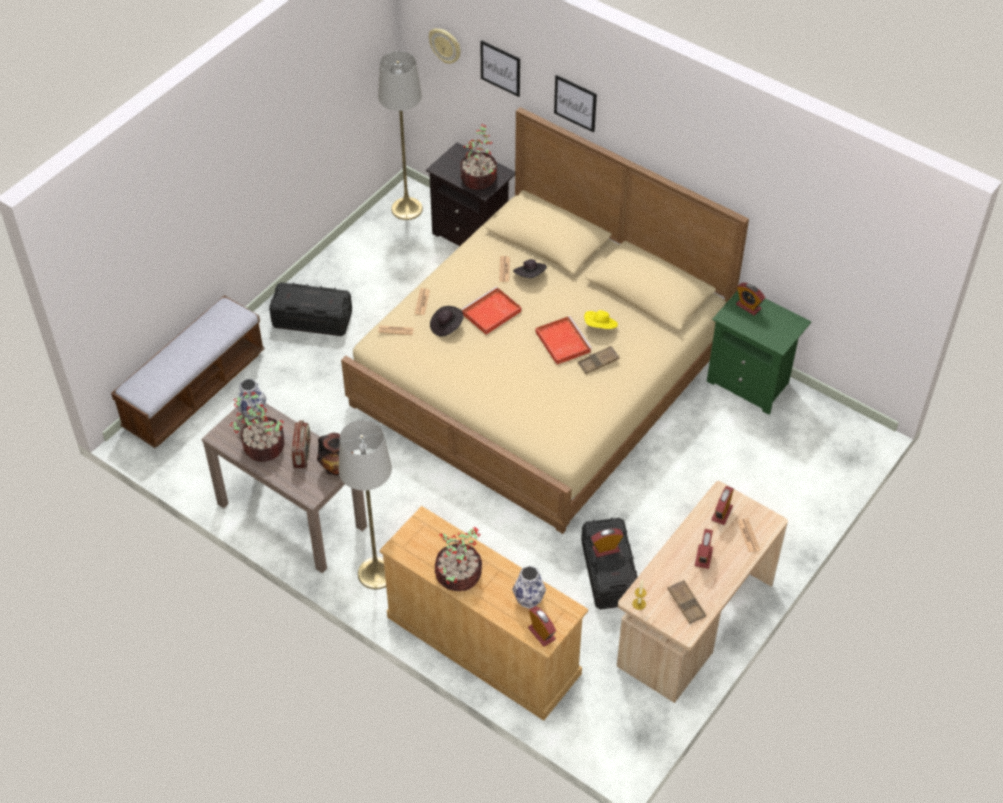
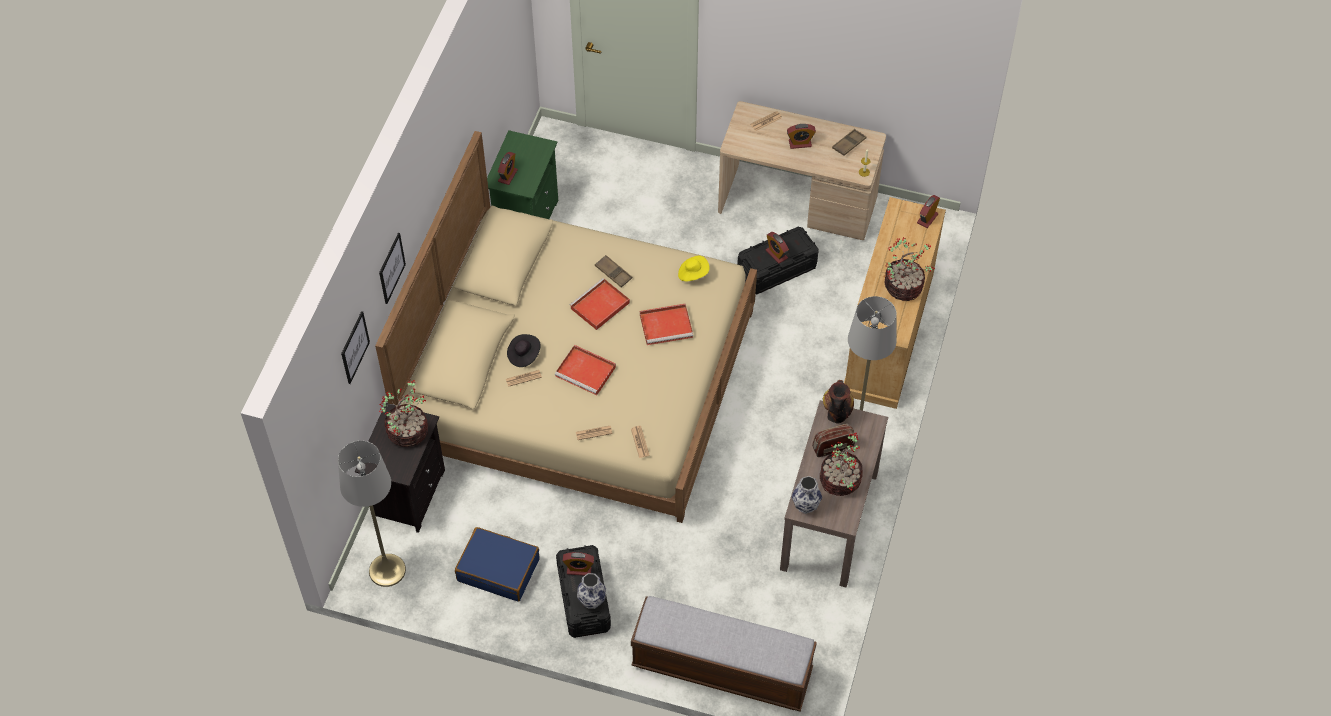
camera: 110 degrees left, 5 degrees up
wall clock [429,28,461,64] -> none
black hat [430,306,464,337] -> none
vase [512,566,546,609] -> vase moved to [577,573,606,609]
yellow hat [584,310,618,329] -> yellow hat moved to [678,256,710,282]
alarm clock [711,486,734,525] -> alarm clock moved to [562,552,595,576]
none -> blue suitcase [455,527,539,602]
none -> red tray [640,304,693,345]

